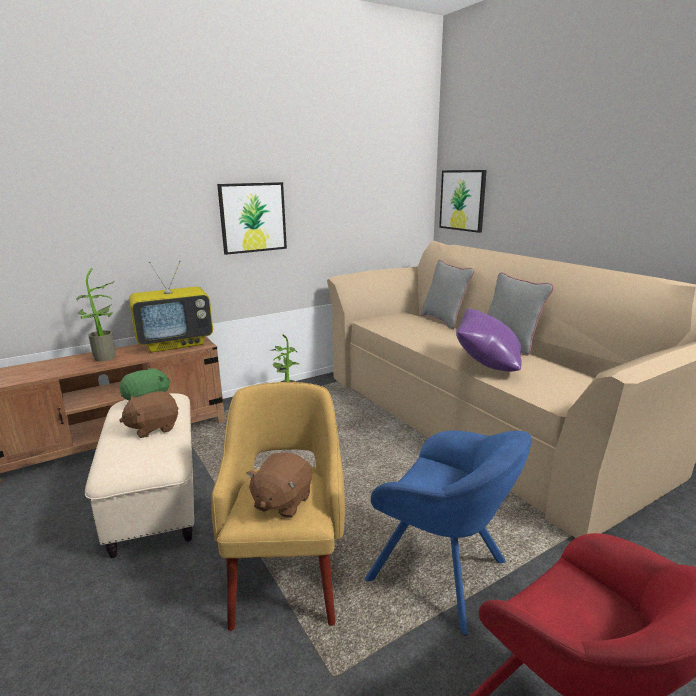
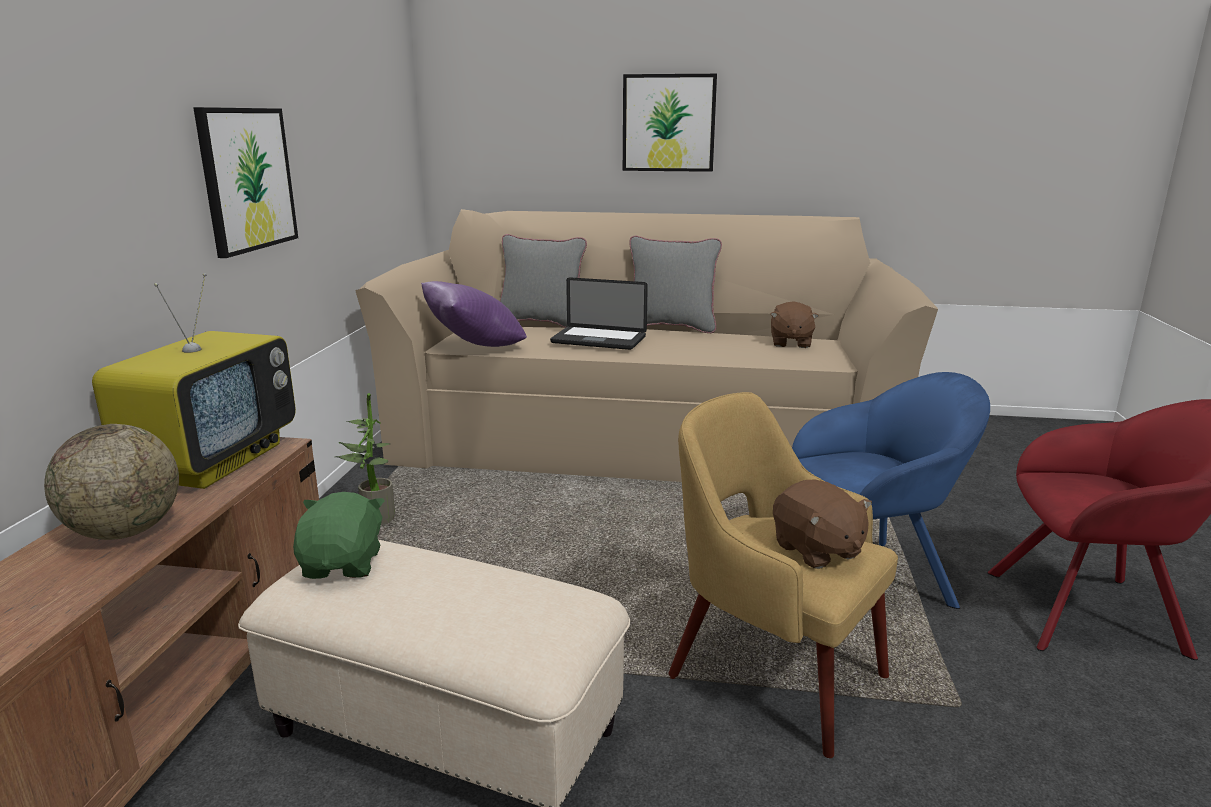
camera: 50 degrees left, 0 degrees up
potted plant [76,268,116,361] -> globe [44,424,179,540]
brown plush toy [119,391,179,438] -> brown plush toy moved to [771,301,819,348]
picture [439,170,487,233] -> picture moved to [623,74,717,172]
purple pillow [456,308,522,372] -> purple pillow moved to [421,281,527,347]
none -> laptop [550,277,648,350]

